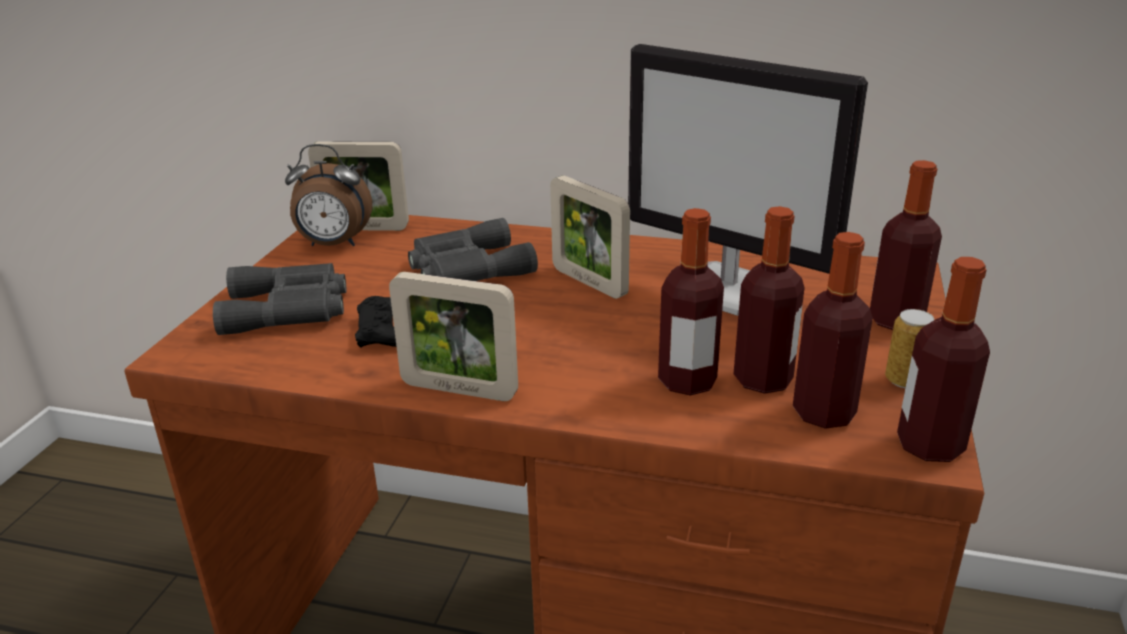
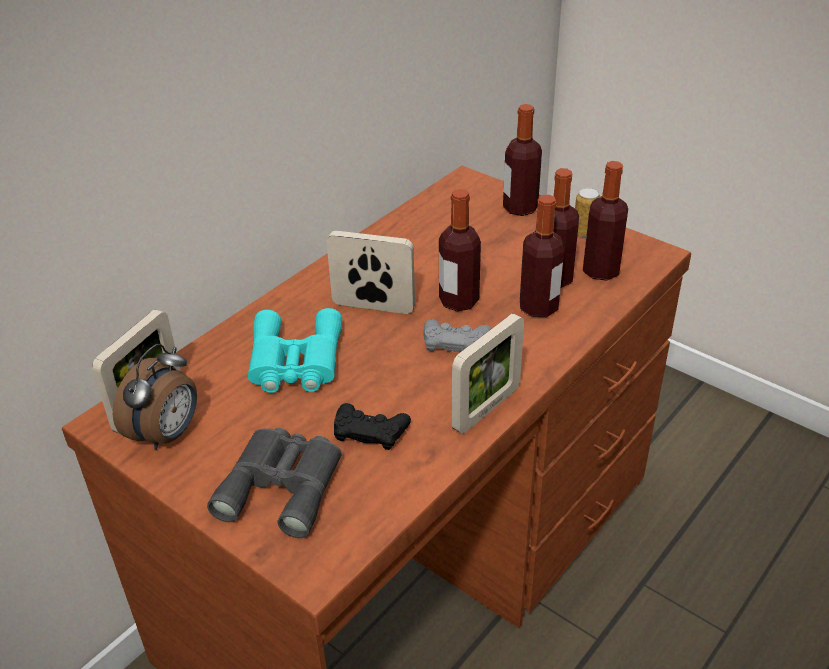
camera: 65 degrees left, 10 degrees up
grey binoculars [408,218,538,281] -> turquoise binoculars [248,308,342,393]
picture frame [550,175,630,299] -> picture frame turned 150 degrees counterclockwise [327,231,415,314]
monitor [628,44,868,316] -> none
bottle [897,257,990,462] -> bottle moved to [439,189,481,311]
none -> grey game controller [424,319,491,352]

